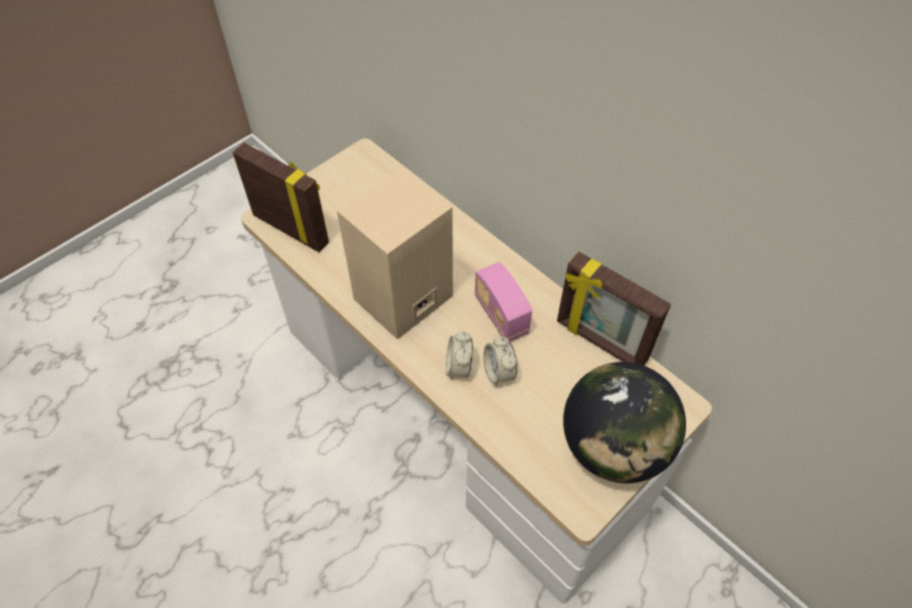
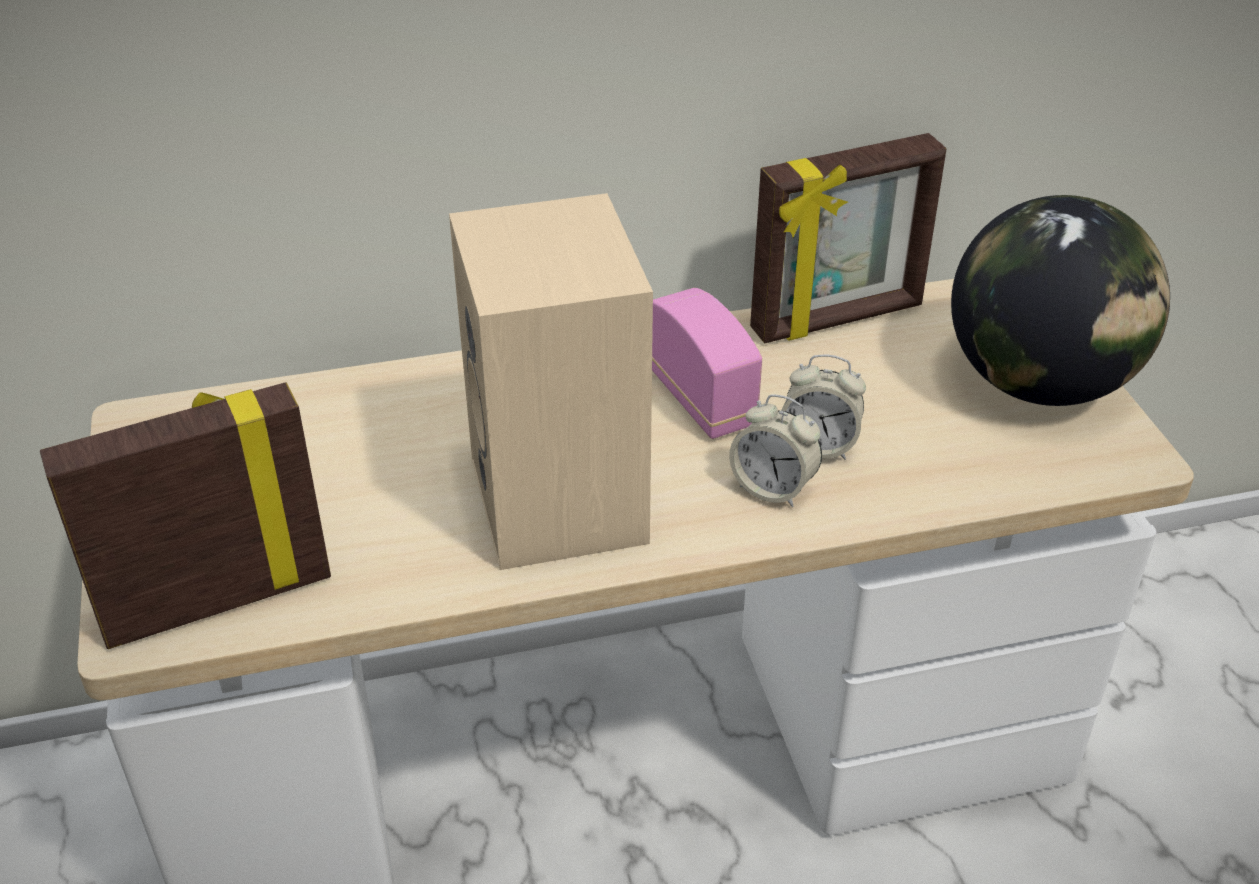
camera: 60 degrees left, 15 degrees down
radio [474,262,532,342] -> radio turned 120 degrees counterclockwise [652,288,762,439]

